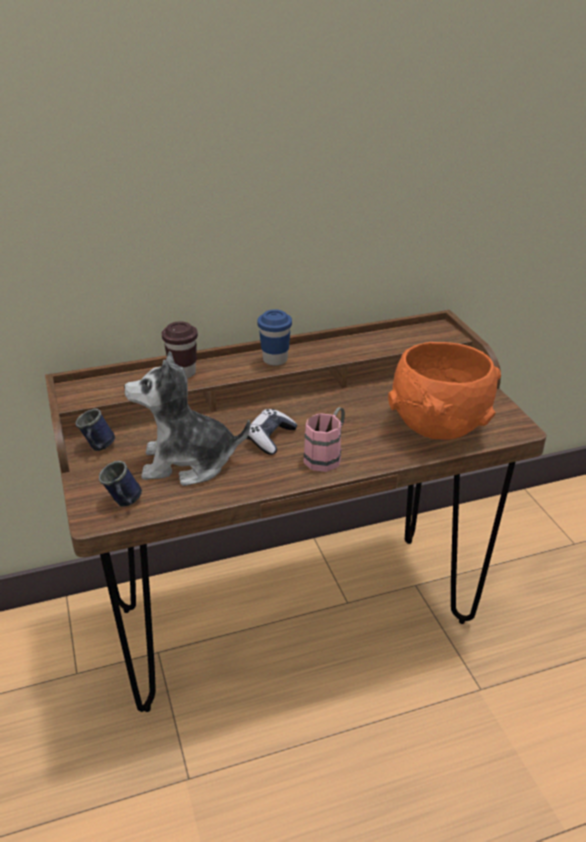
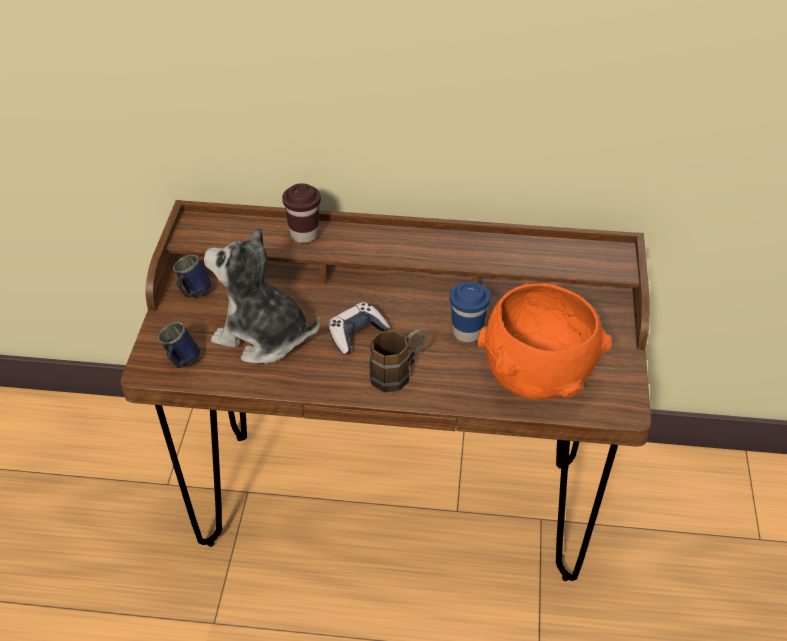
camera: 25 degrees right, 10 degrees up
blue cup [257,310,292,366] -> blue cup moved to [450,281,490,343]
pink mug [304,407,345,472] -> brown mug [370,329,426,392]

